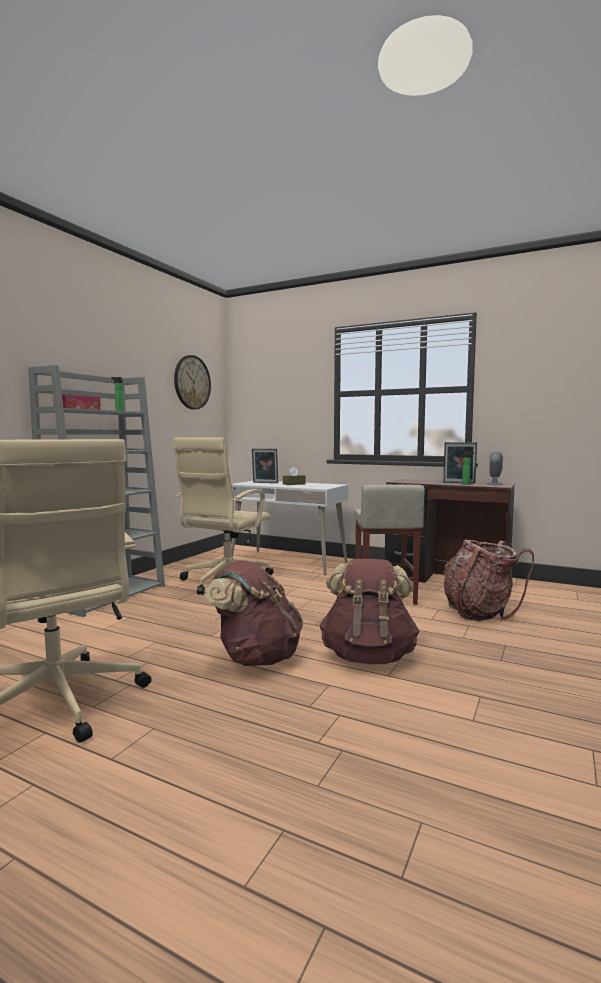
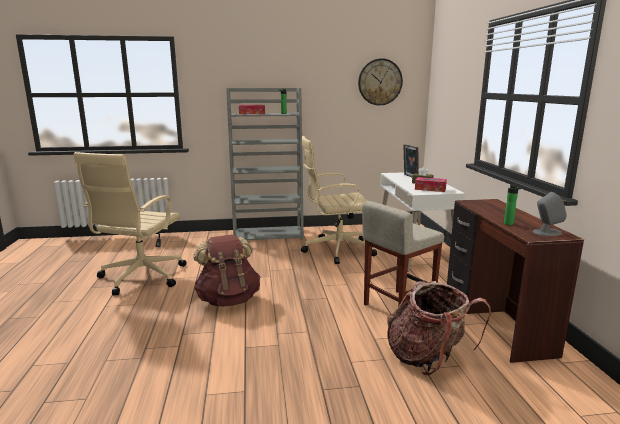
camera: 55 degrees right, 10 degrees up
brown backpack [319,559,420,664] -> none
picture frame [443,442,477,483] -> none
none -> tissue box [415,177,447,192]

